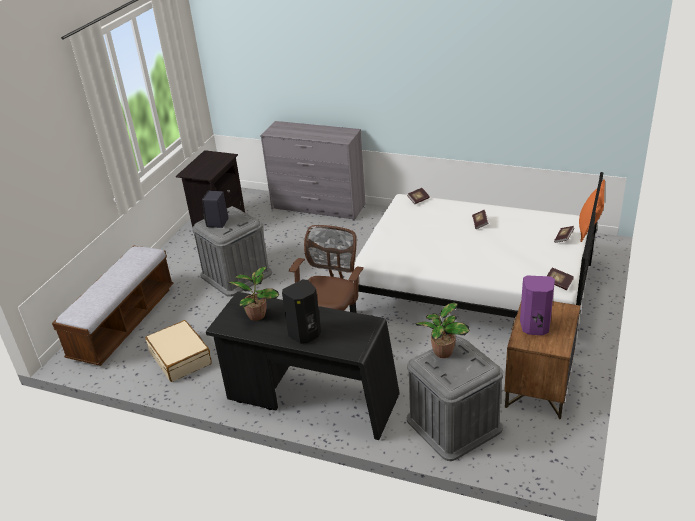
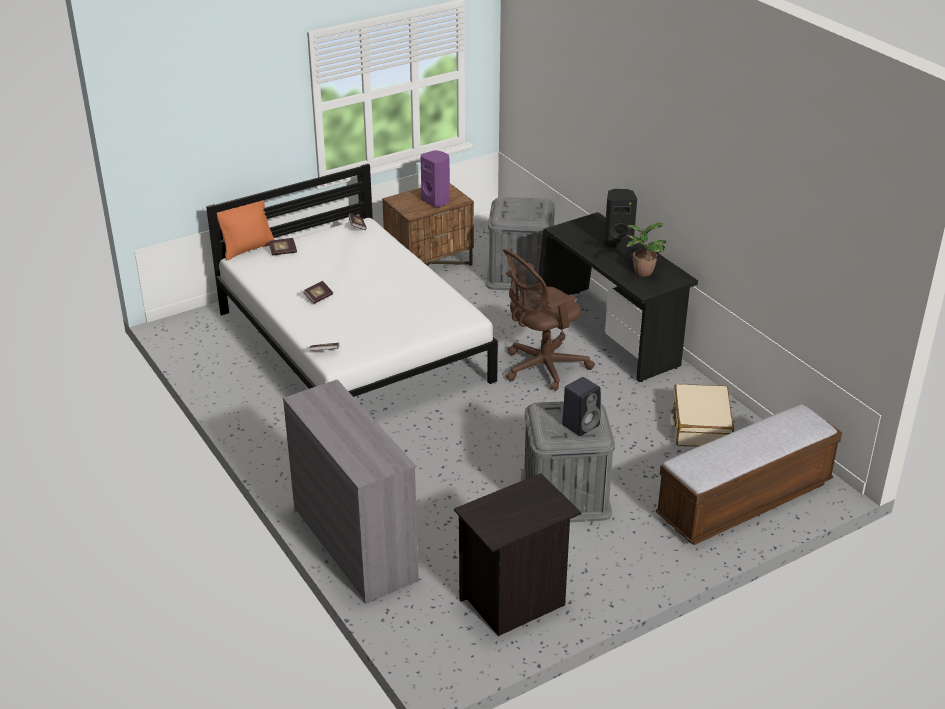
camera: 145 degrees left, 0 degrees up
potted plant [415,303,470,358] -> none

